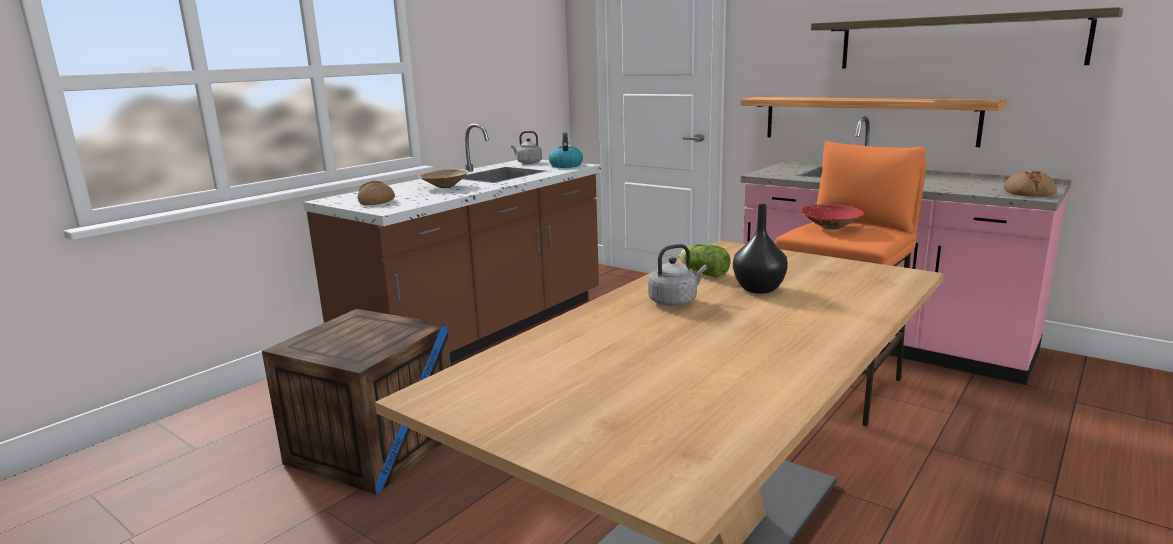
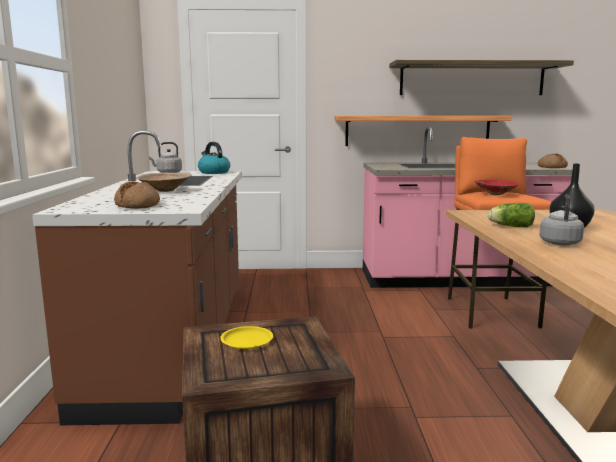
camera: 40 degrees left, 5 degrees down
none -> yellow plate [220,326,273,349]

